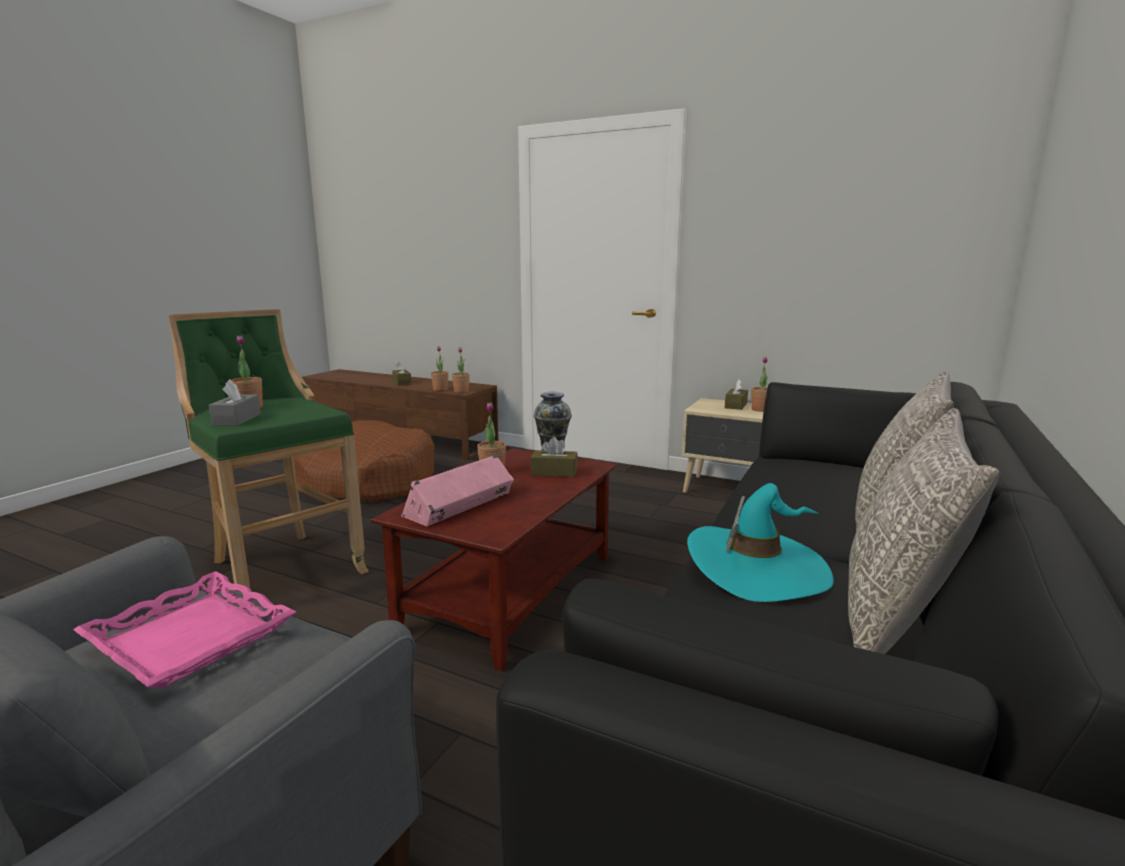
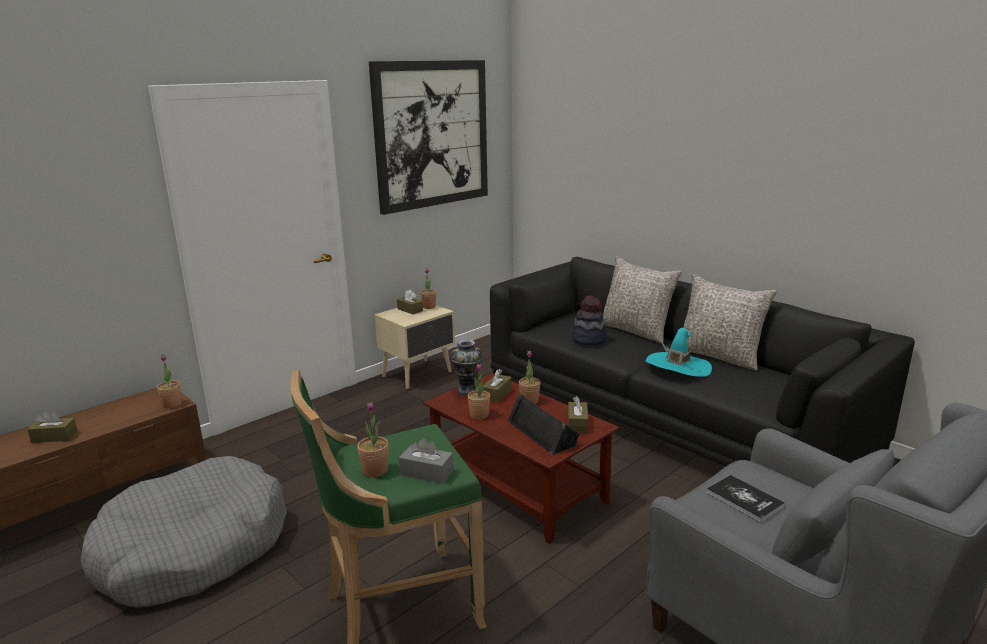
camera: 70 degrees left, 5 degrees up
pink tray [73,571,297,689] -> book [706,475,785,523]
brown dog bed [294,420,434,502] -> grey dog bed [81,456,287,608]
pink speaker [401,454,514,526] -> black speaker [507,393,580,455]
potted plant [431,346,449,391] -> potted plant moved to [519,351,540,404]
none -> picture [369,60,488,215]
none -> brown tissue box [568,396,588,433]
none -> hat [572,296,606,346]

